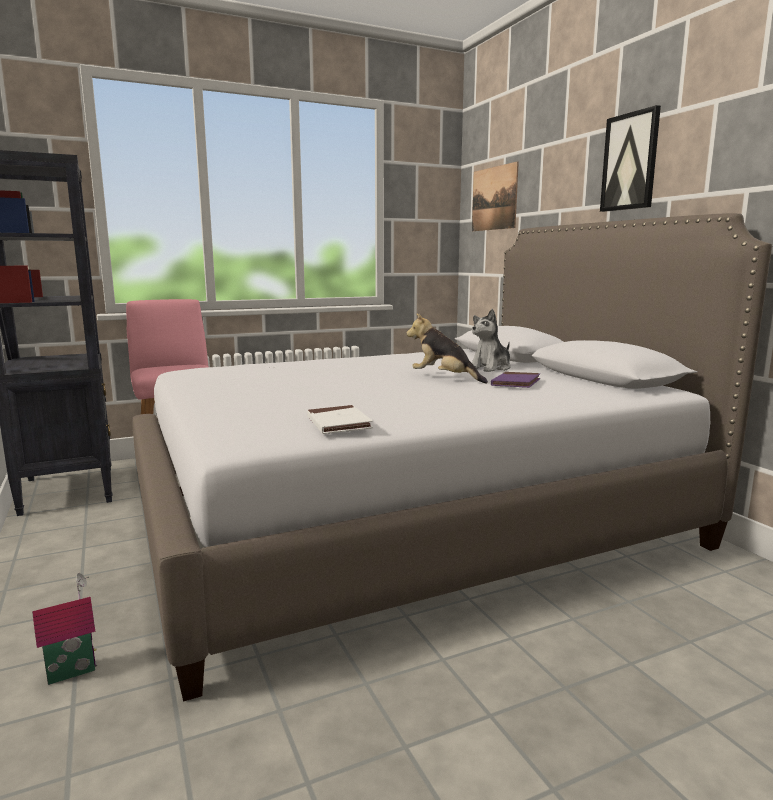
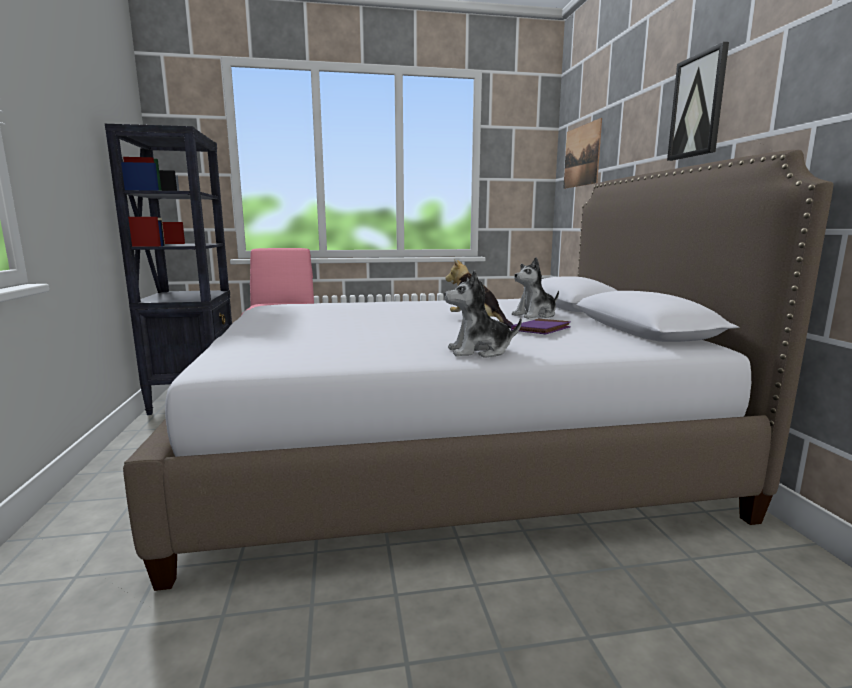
camera: 15 degrees right, 0 degrees up
toy house [32,573,97,685] -> none
white book [307,405,373,434] -> none
none -> plush toy [444,270,522,358]

